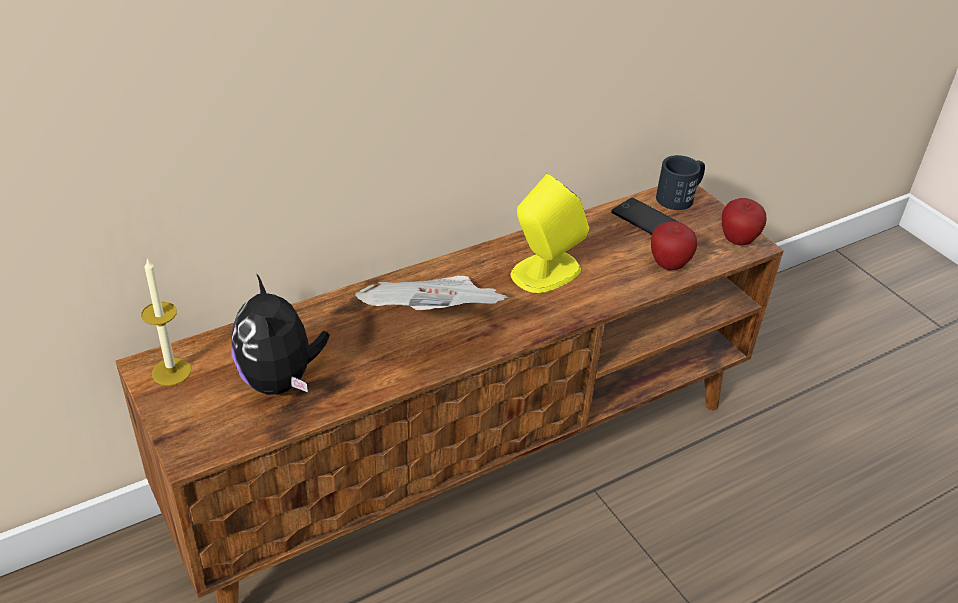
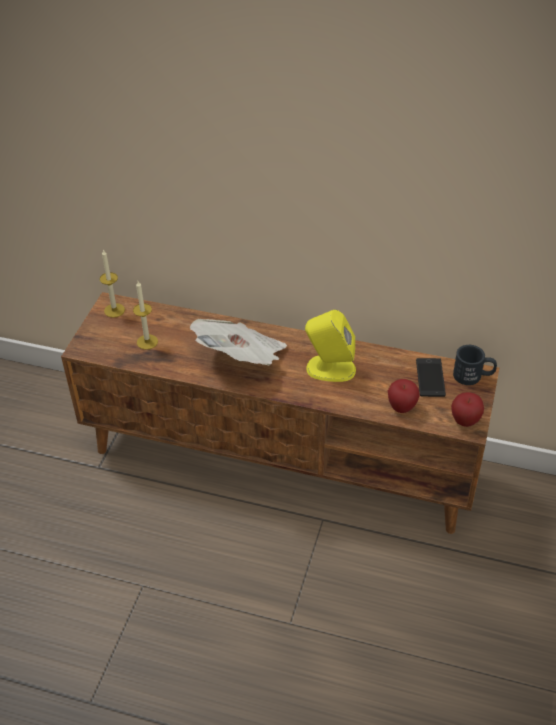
camera: 50 degrees right, 5 degrees up
plush toy [232,273,330,395] -> candle [133,281,158,350]

